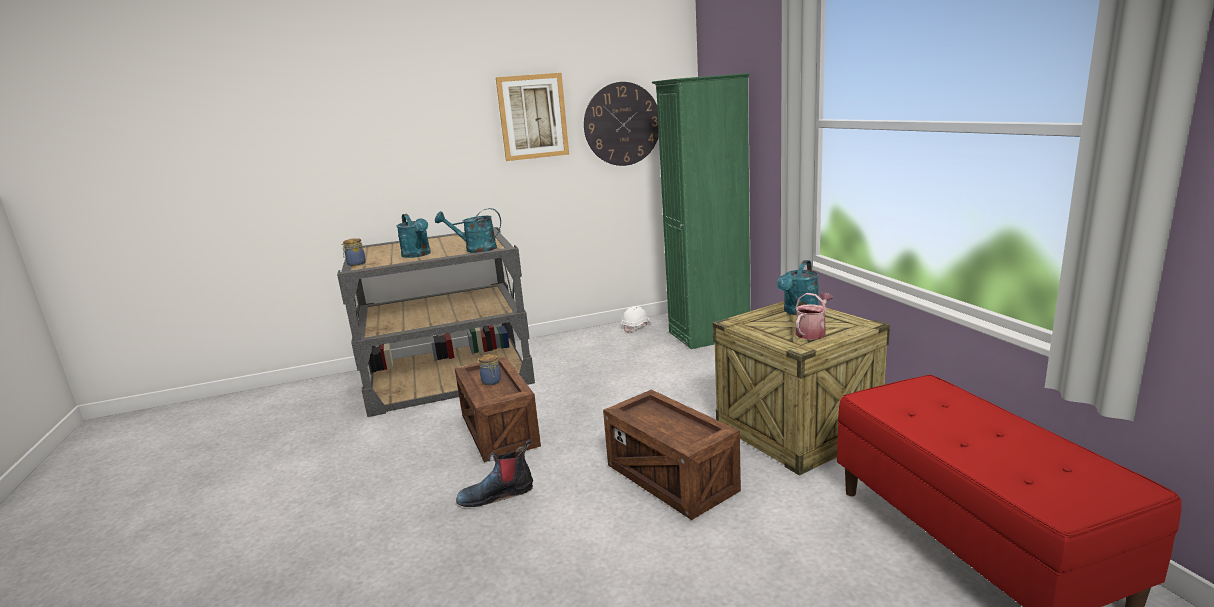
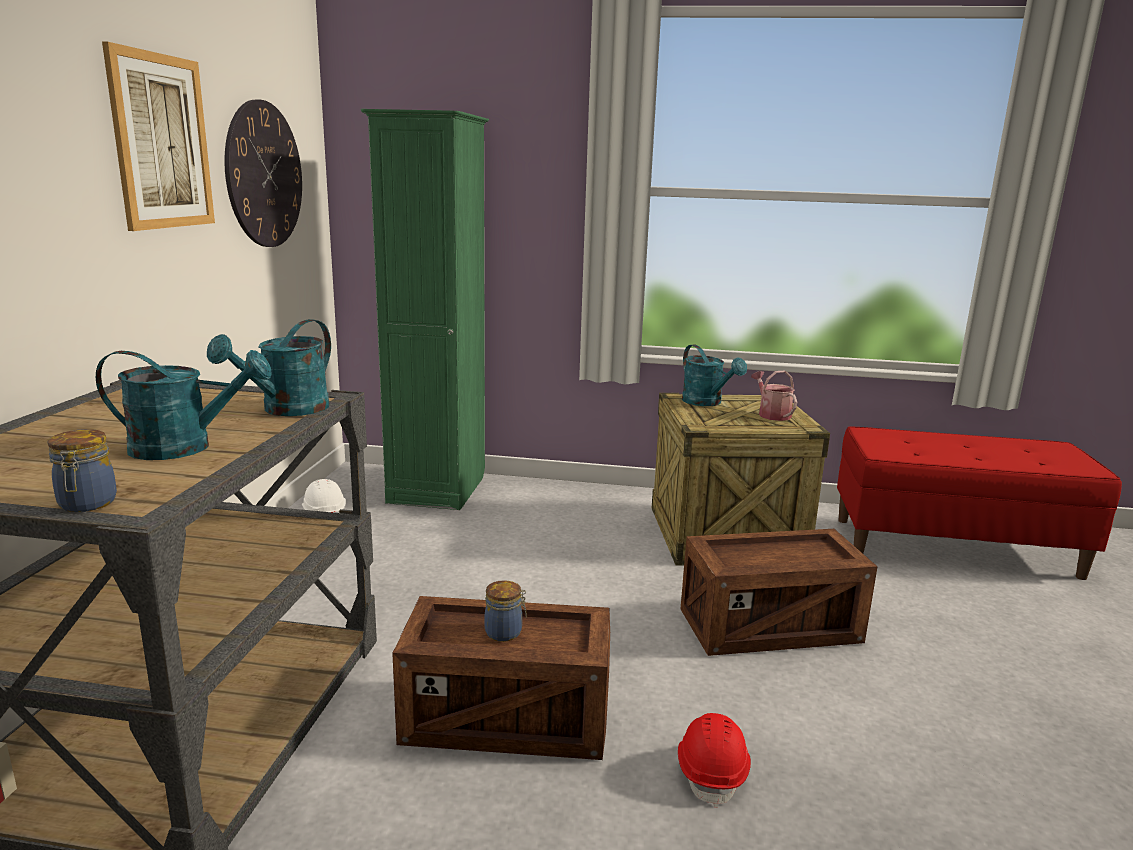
camera: 65 degrees left, 0 degrees up
boot [456,439,533,507] -> red hard hat [678,713,751,808]

